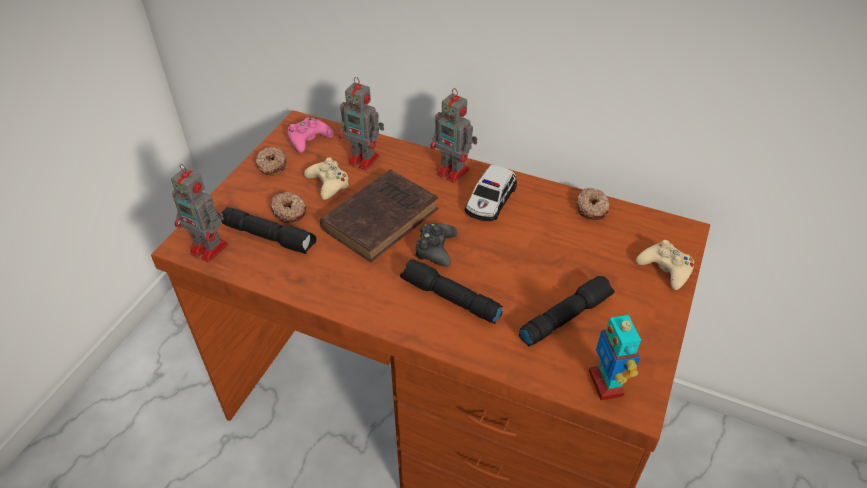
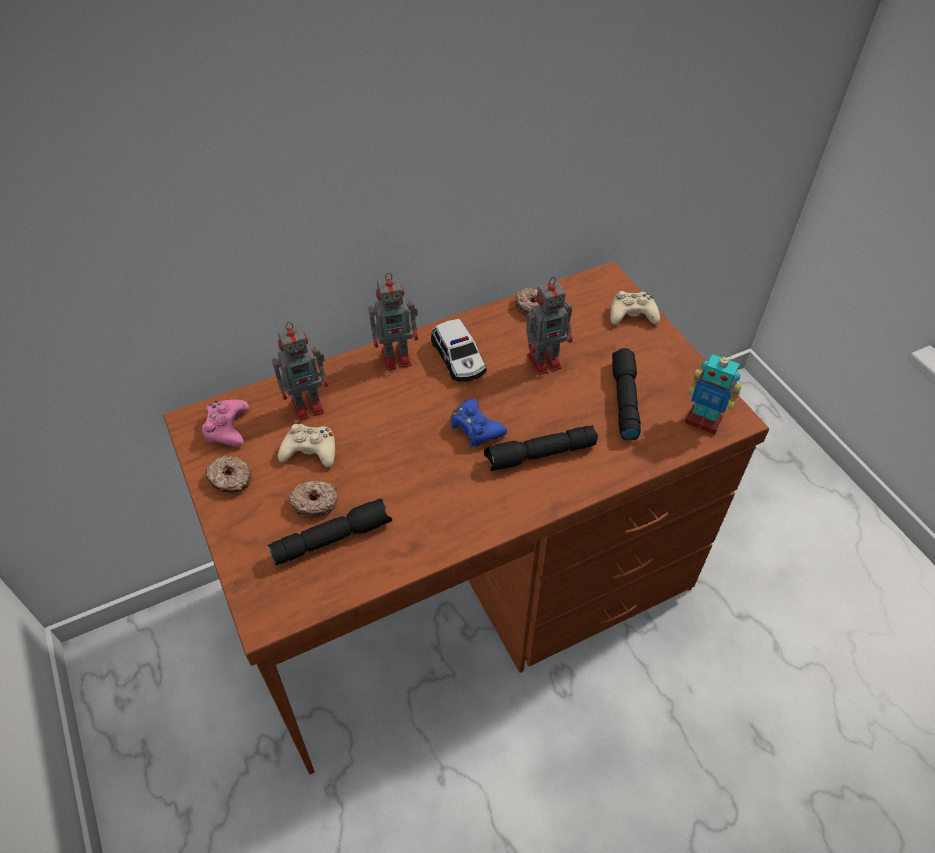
camera: 50 degrees left, 5 degrees up
toy robot [171,164,229,263] -> toy robot moved to [526,277,573,375]
brown book [320,169,439,262] -> none
black game controller [414,223,458,267] -> blue game controller [450,399,507,447]

